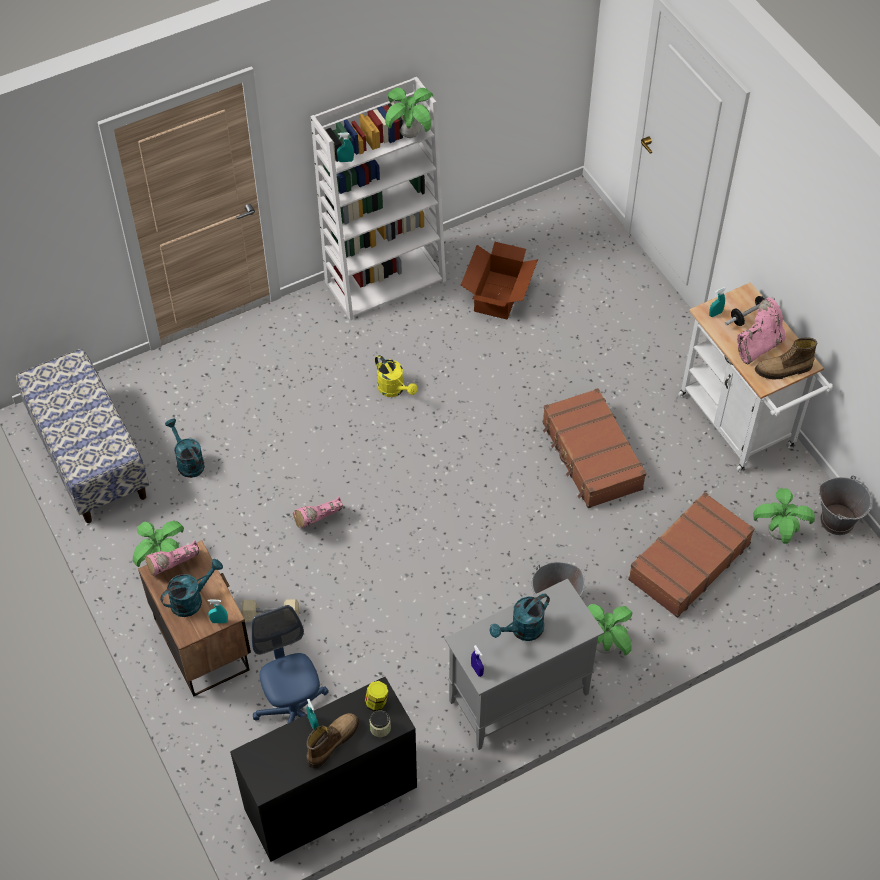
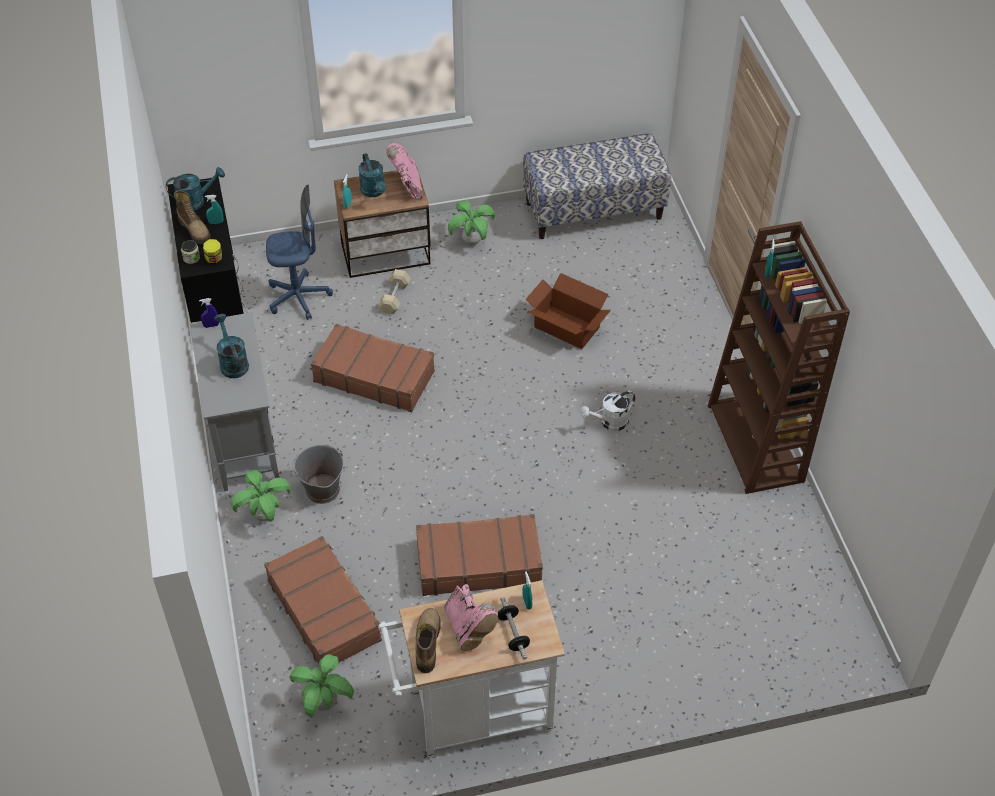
camera: 105 degrees right, 5 degrees down
turquoise watering can [165,419,205,478] -> turquoise watering can moved to [166,167,225,211]
pink boot [293,497,343,528] -> none
white bookcase [311,77,446,321] -> brown bookcase [708,221,850,494]
yellow watering can [375,355,417,397] -> white watering can [580,391,635,431]
potted plant [385,88,433,138] -> none
cardboard box [461,242,538,320] -> cardboard box moved to [526,273,611,349]
grey bucket [819,475,872,535] -> none
none -> brown suitcase [311,324,435,412]

